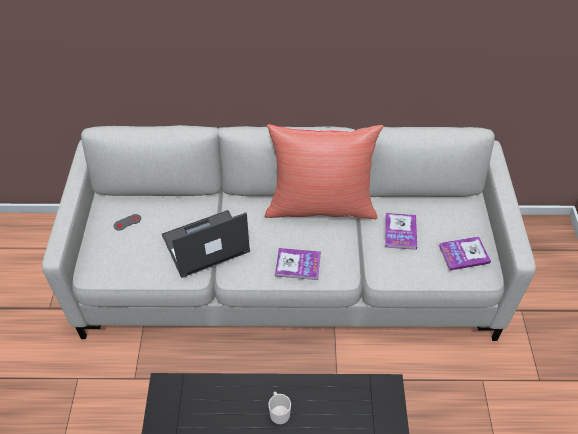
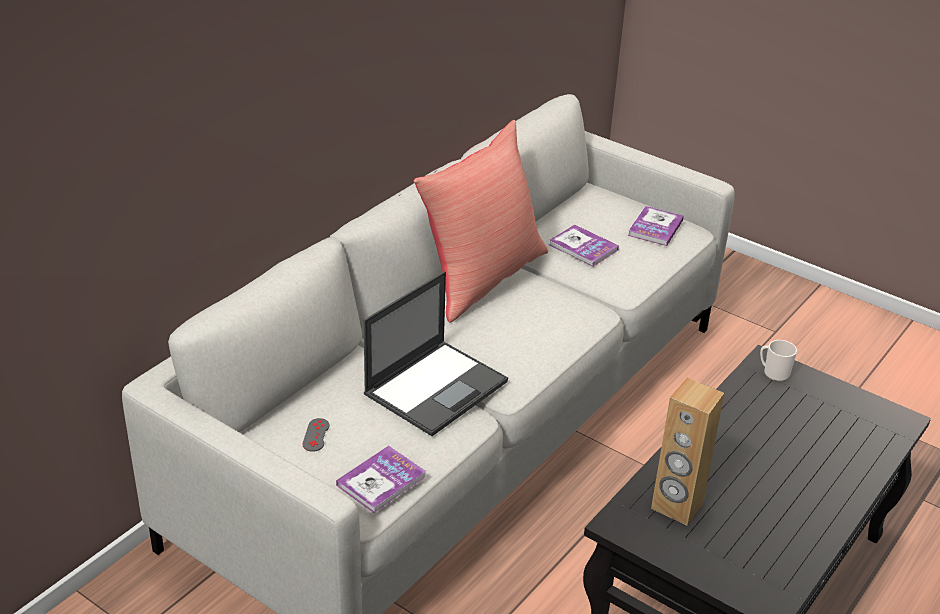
camera: 55 degrees left, 15 degrees down
laptop [162,210,250,278] -> laptop turned 150 degrees counterclockwise [364,271,508,436]
mug [268,392,291,424] -> mug moved to [760,340,797,382]
book [275,248,321,280] -> book moved to [336,446,426,513]
none -> brown speaker [651,378,724,526]

